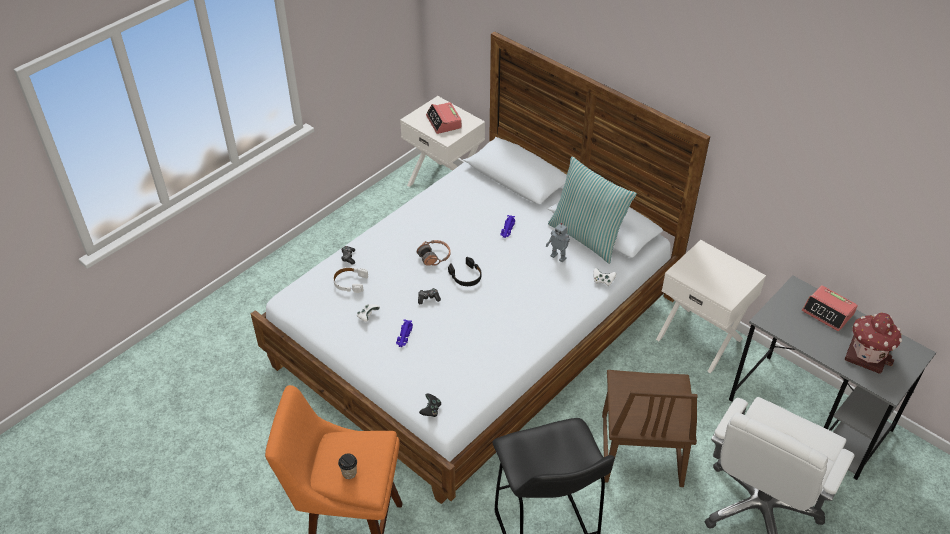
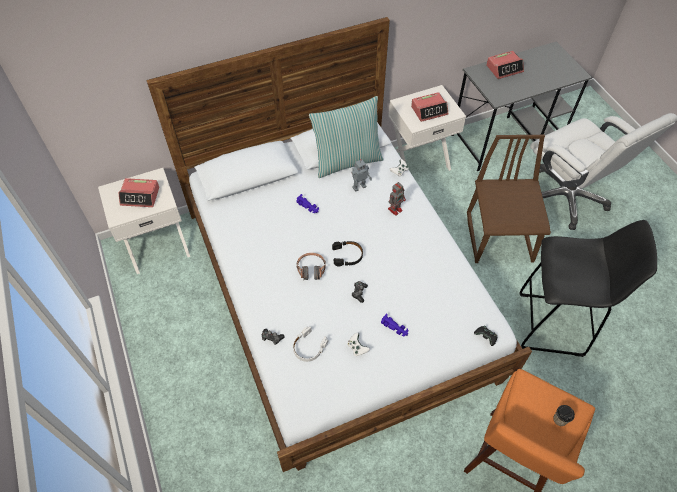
camera: 65 degrees left, 10 degrees up
brown chair [602,370,698,487] -> brown chair turned 120 degrees counterclockwise [467,135,551,263]
toy house [845,312,902,374] -> none
none -> toy robot [388,182,406,216]
none -> alarm clock [411,92,448,122]

